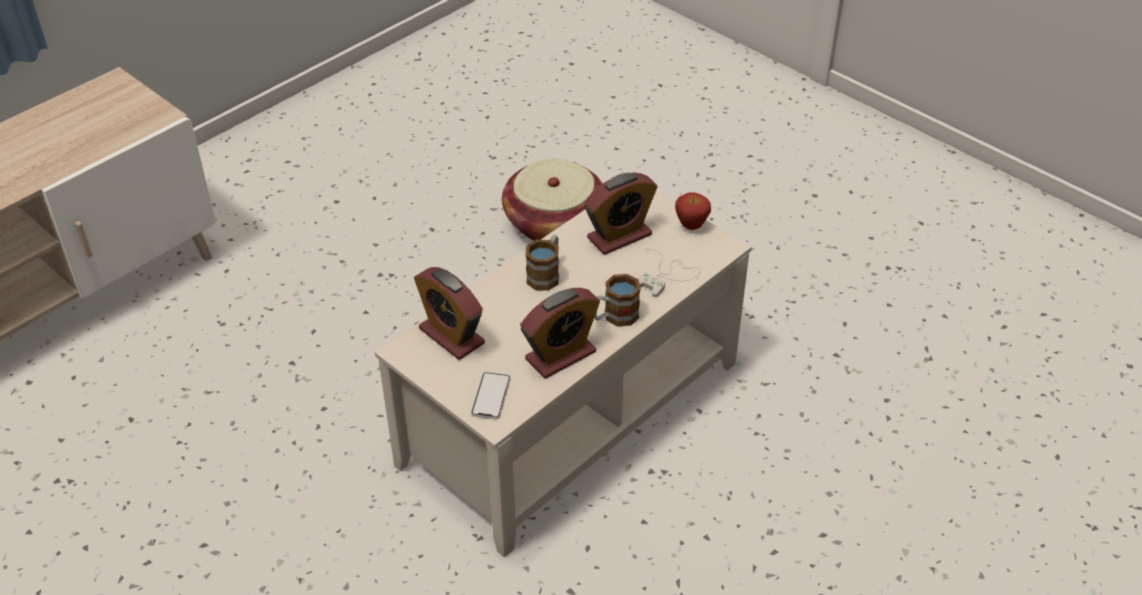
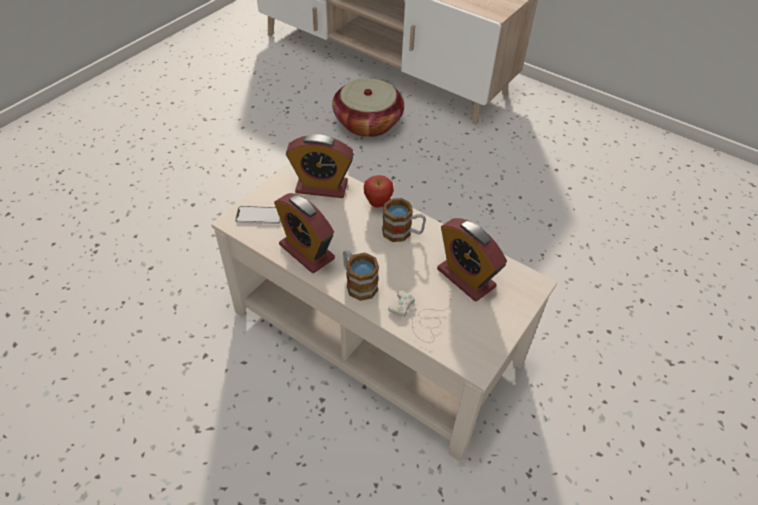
camera: 80 degrees right, 5 degrees up
alarm clock [414,267,485,360] -> alarm clock turned 120 degrees counterclockwise [286,134,354,198]
basket [502,159,603,241] -> basket moved to [332,78,404,137]
apple [675,192,711,230] -> apple moved to [364,175,394,208]

